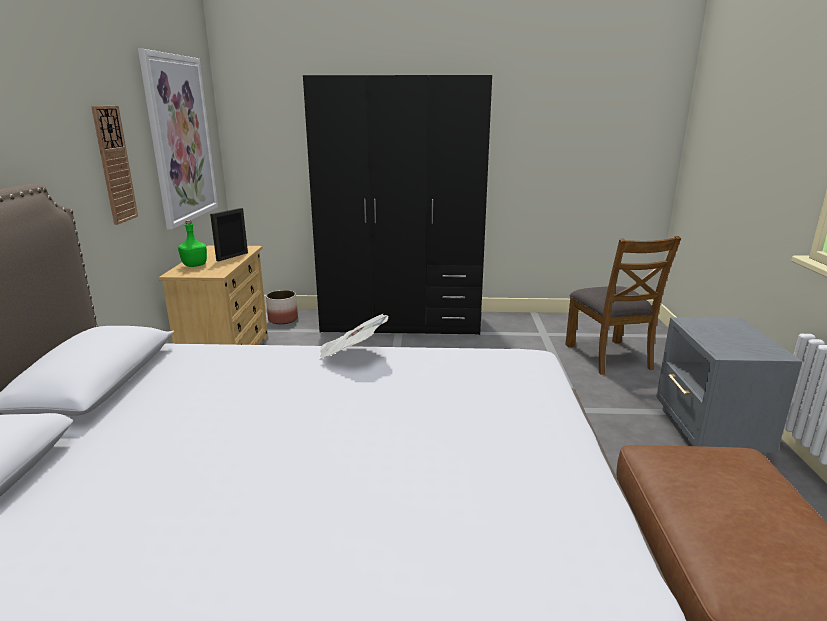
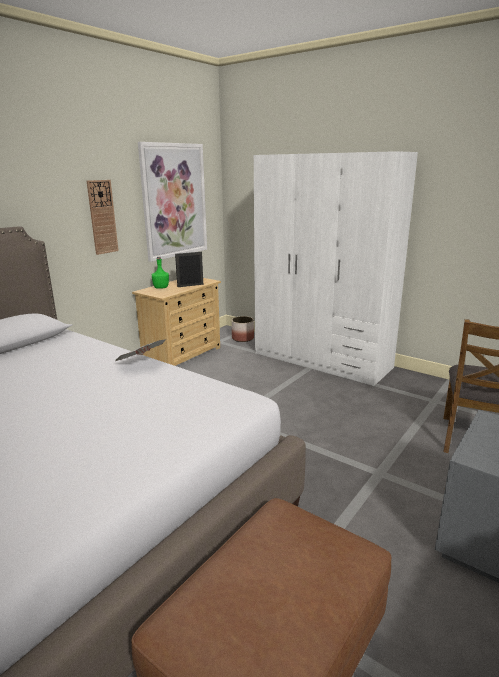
camera: 35 degrees right, 0 degrees up
black wardrobe [303,75,492,335] -> white wardrobe [254,151,418,386]

